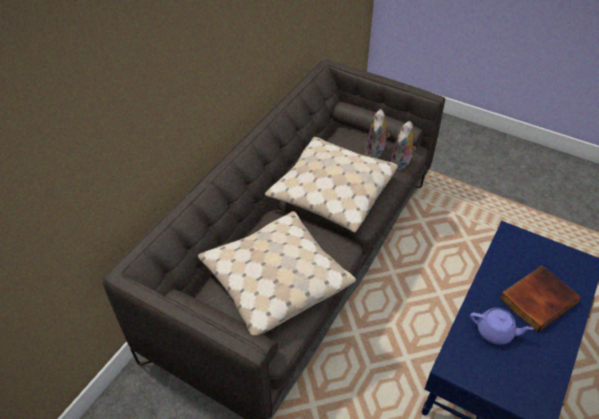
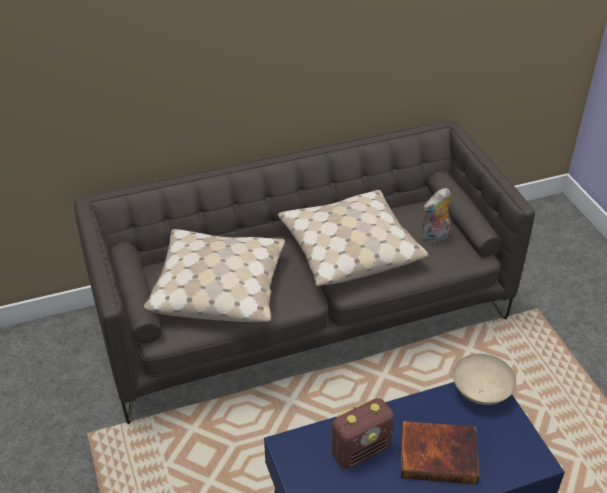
camera: 40 degrees right, 5 degrees down
plush toy [391,121,416,170] -> none
purple teapot [470,308,534,345] -> radio [331,398,394,469]
none -> beige bowl [453,354,516,405]

